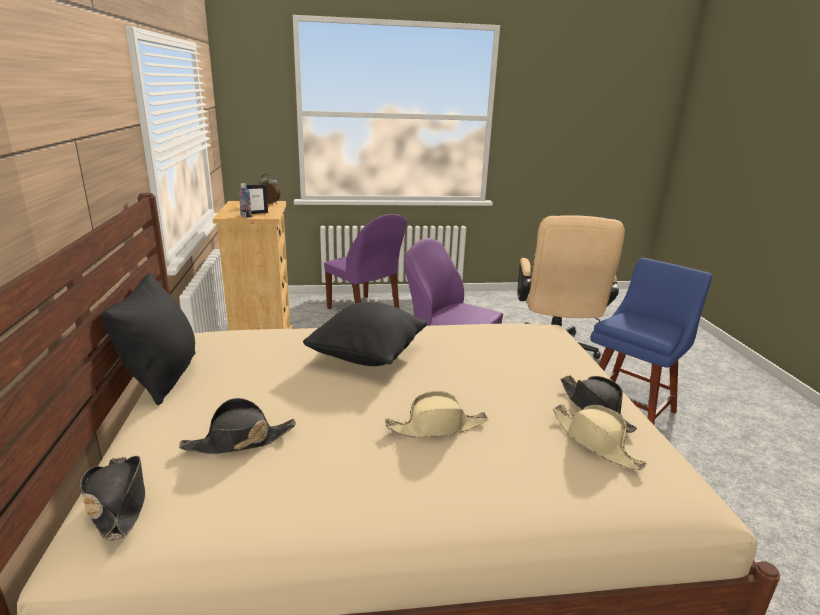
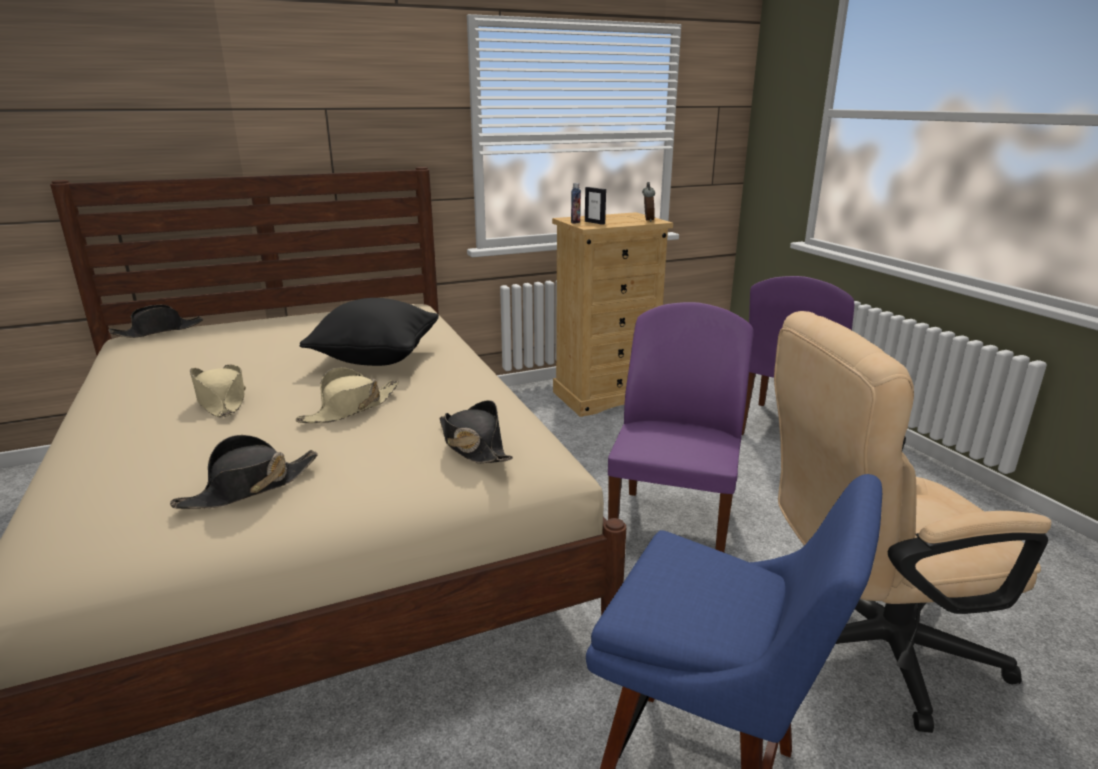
camera: 75 degrees right, 0 degrees up
black pillow [102,273,195,405] -> none
black hat [179,398,296,454] -> black hat moved to [440,400,513,463]
beige hat [553,404,647,470] -> beige hat moved to [296,367,399,423]

